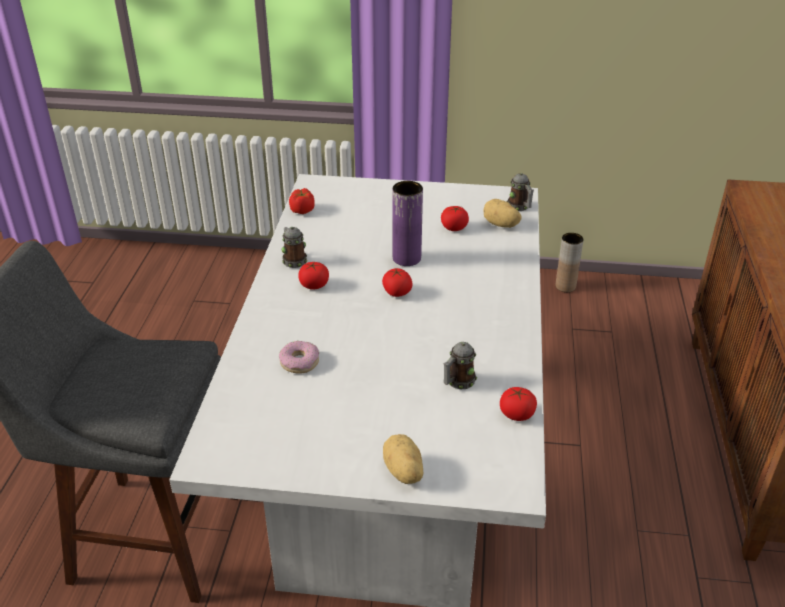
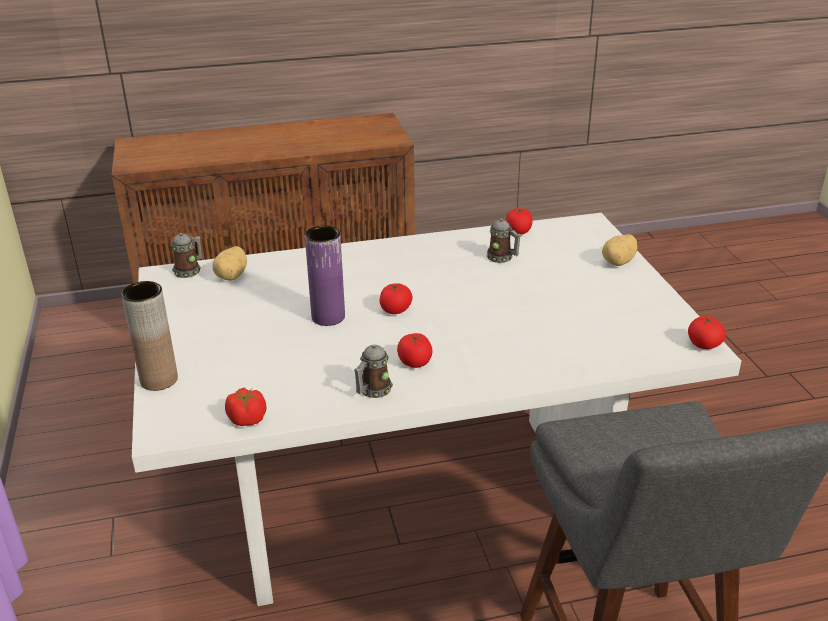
camera: 110 degrees left, 5 degrees down
donut [279,341,319,374] -> none
tomato [441,206,469,231] -> tomato moved to [688,316,726,349]
brown vase [555,233,584,292] -> brown vase moved to [121,281,178,391]

